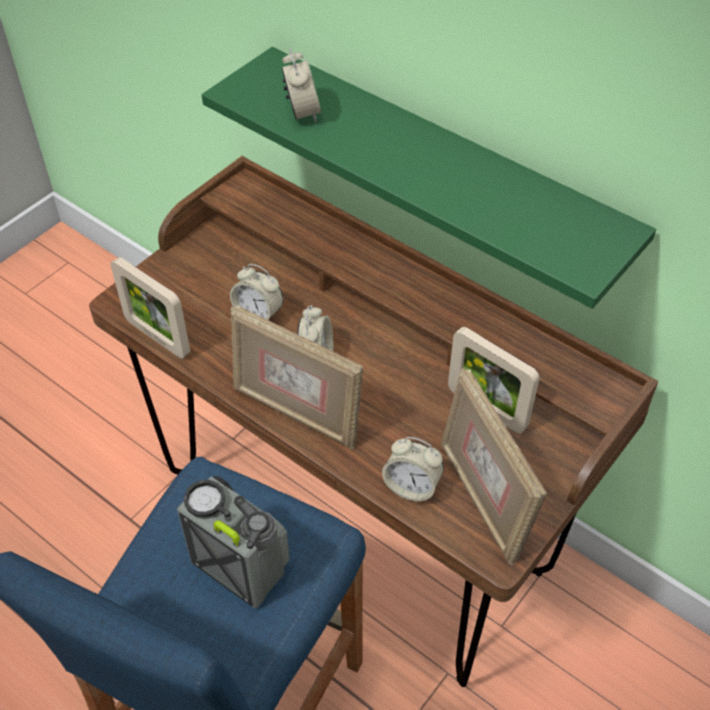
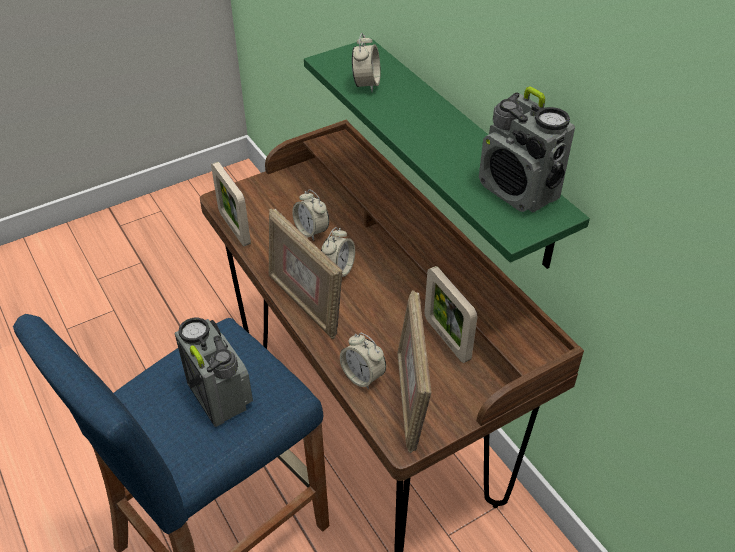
camera: 20 degrees right, 5 degrees down
none -> radio [479,86,575,213]

